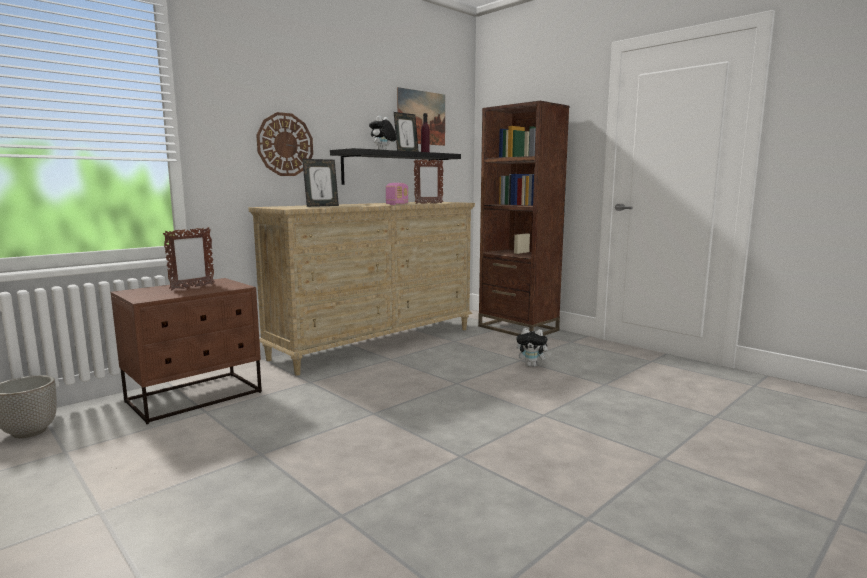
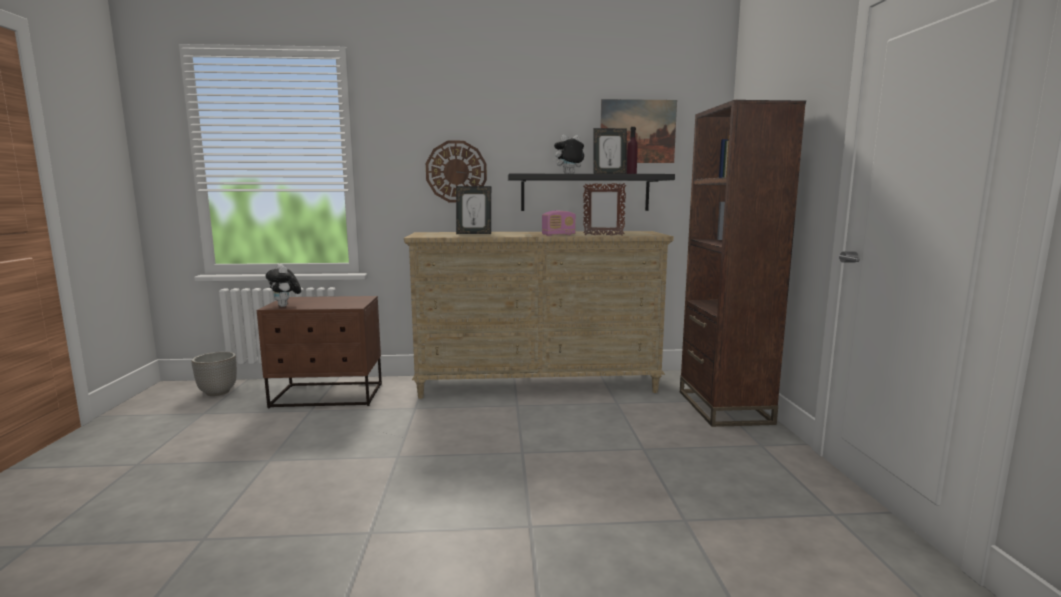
camera: 40 degrees right, 0 degrees up
picture frame [163,227,215,290] -> none
plush toy [516,328,552,367] -> plush toy moved to [266,264,301,307]

